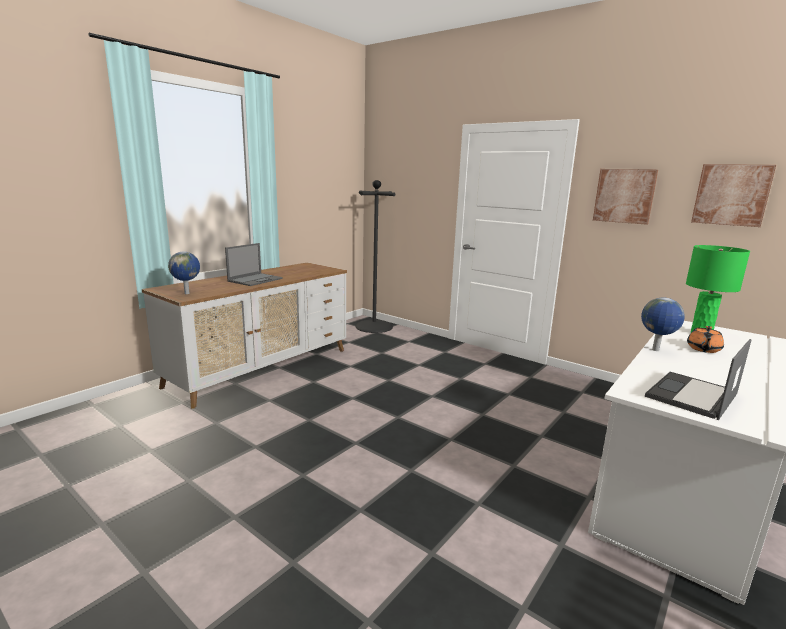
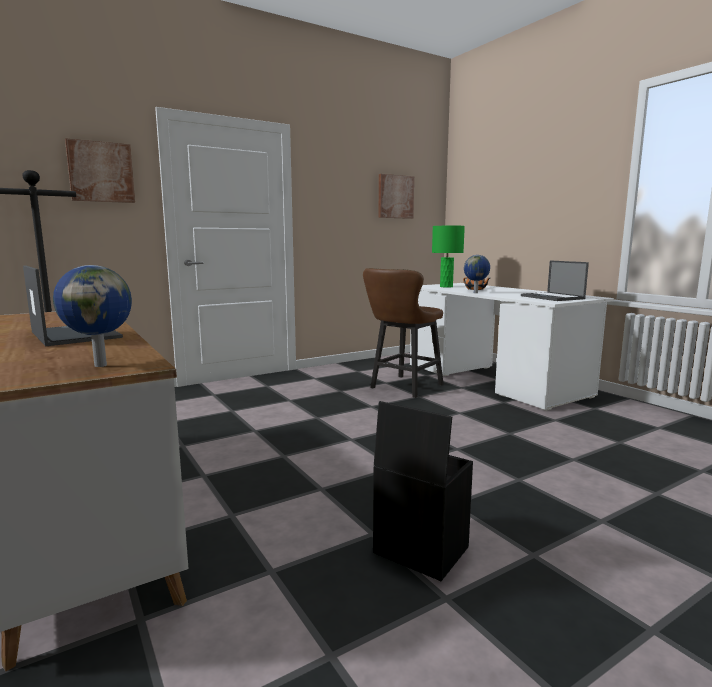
camera: 70 degrees left, 5 degrees down
picture [593,169,658,225] -> picture moved to [65,138,135,203]
none -> brown stool [363,268,444,398]
none -> black storage box [373,401,473,581]

